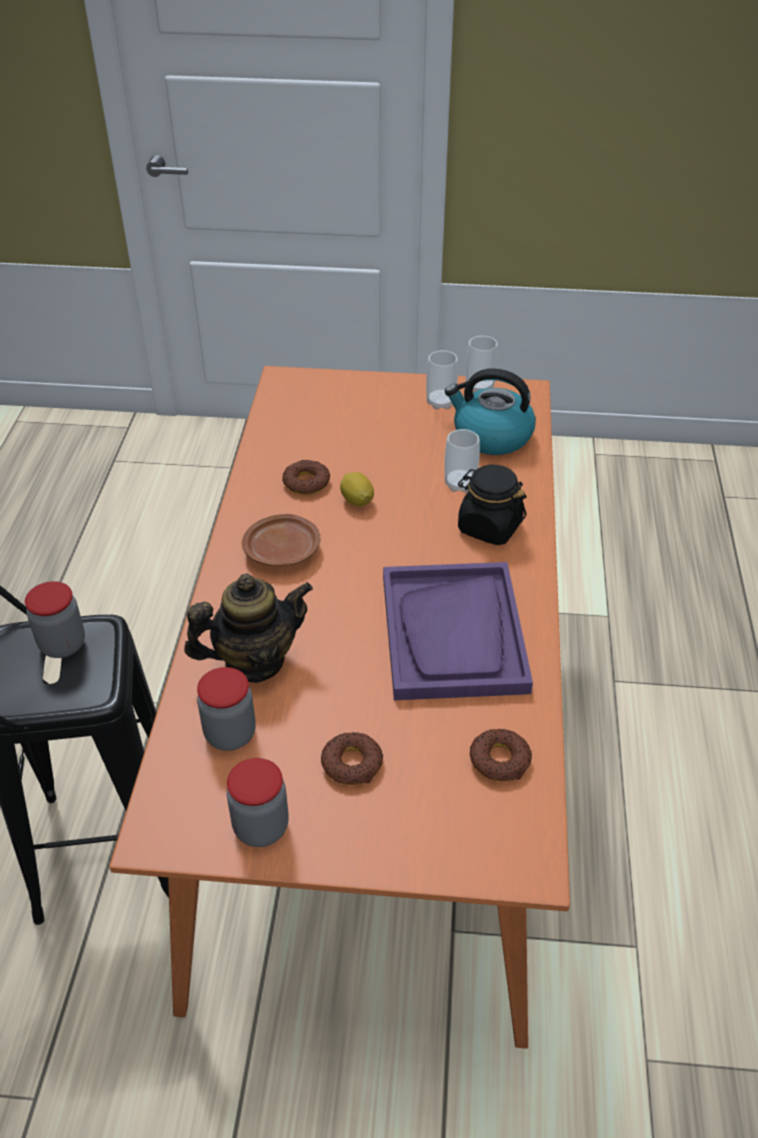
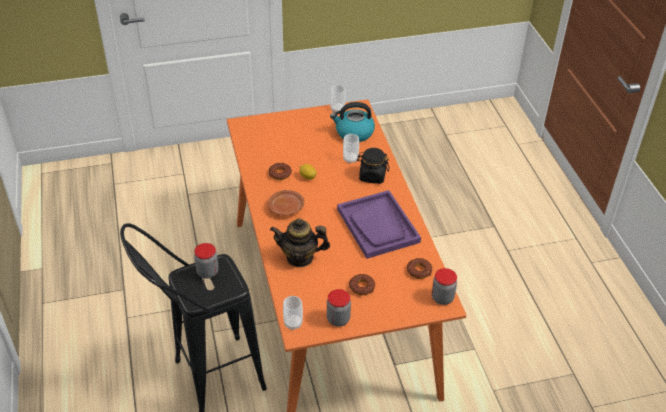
camera: 20 degrees left, 0 degrees up
teapot [184,574,313,683] -> teapot turned 135 degrees counterclockwise [270,218,330,267]
jar [197,667,256,751] -> jar moved to [432,268,457,305]
cup [426,350,458,410] -> cup moved to [283,296,303,330]

